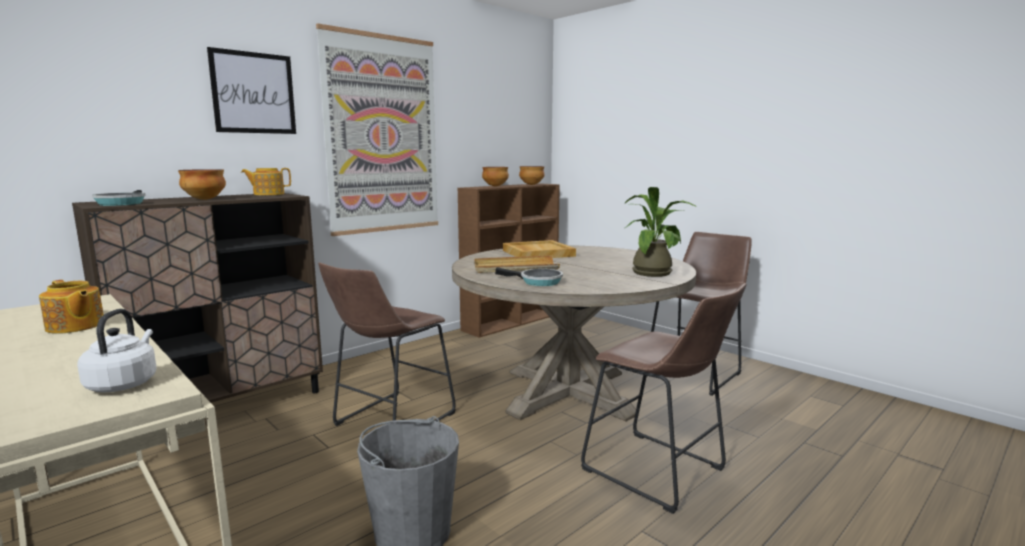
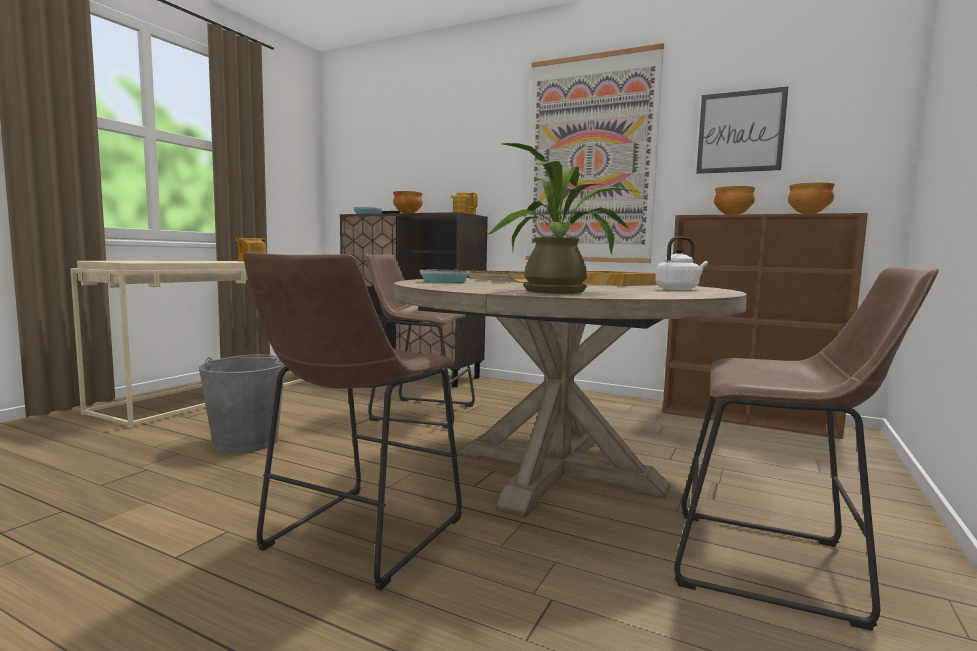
camera: 70 degrees right, 5 degrees down
white kettle [77,309,156,393] -> white kettle moved to [655,236,708,290]
picture [207,47,296,134] -> picture moved to [696,86,789,174]

